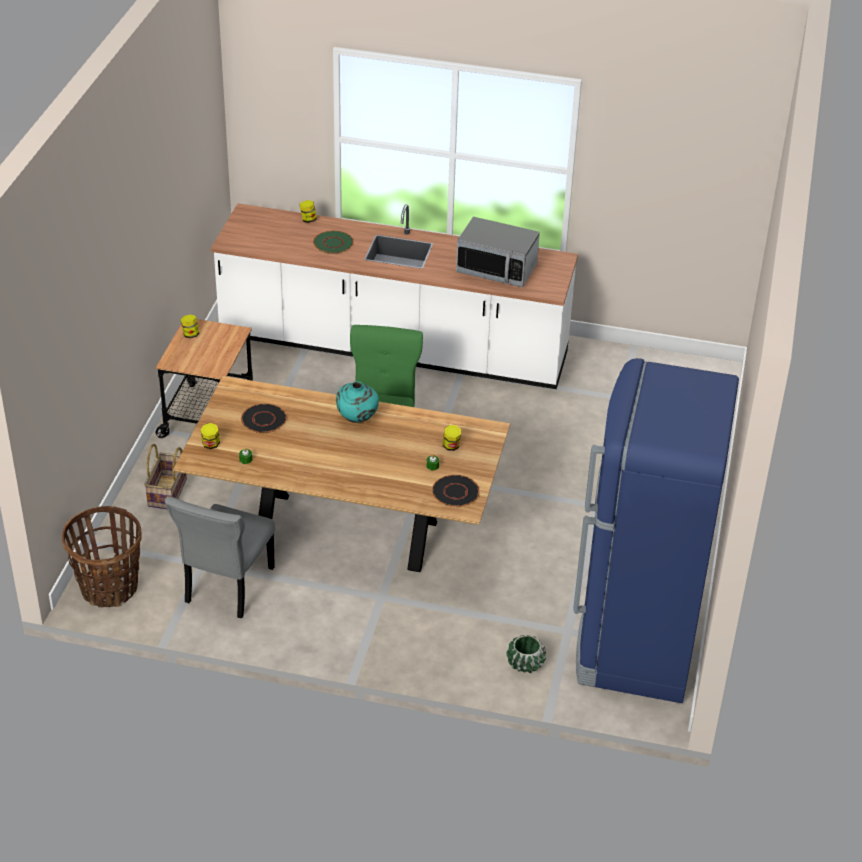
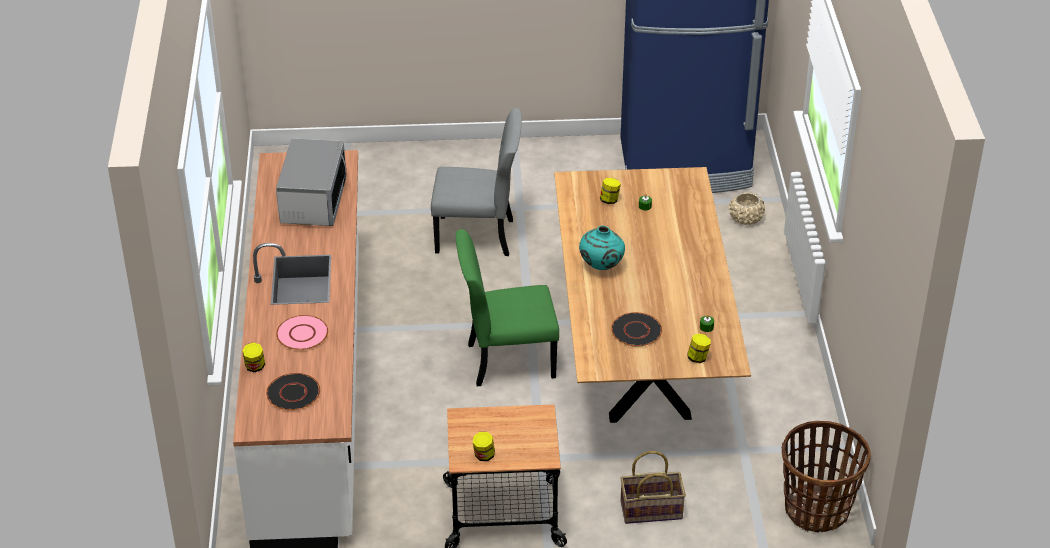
camera: 105 degrees left, 0 degrees up
grey chair [165,497,275,619] -> grey chair moved to [431,108,522,256]
green plate [313,231,354,254] -> pink plate [276,315,328,350]
black plate [432,475,480,507] -> black plate moved to [266,373,320,410]
green planter [507,635,546,673] -> beige planter [729,192,765,225]

